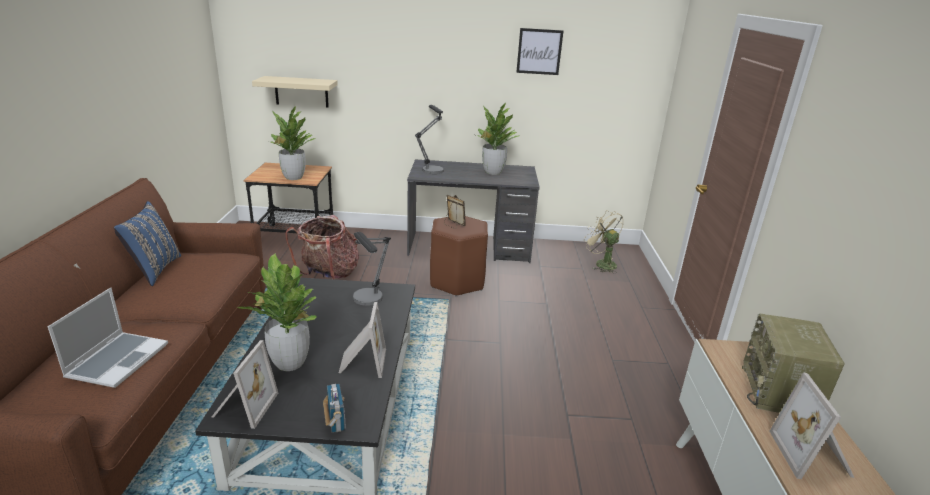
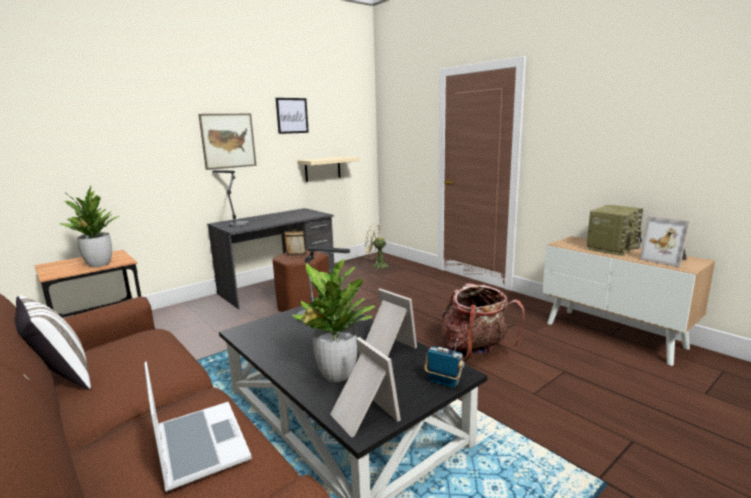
camera: 40 degrees left, 10 degrees down
blue pillow [113,201,181,286] -> white pillow [14,295,91,390]
beige shelf [252,76,338,107] -> beige shelf moved to [297,156,360,182]
backpack [286,215,359,280] -> backpack moved to [442,283,525,361]
potted plant [476,103,520,175] -> none
radio [742,314,844,413] -> radio turned 105 degrees counterclockwise [587,205,643,256]
none -> picture [199,114,256,170]

